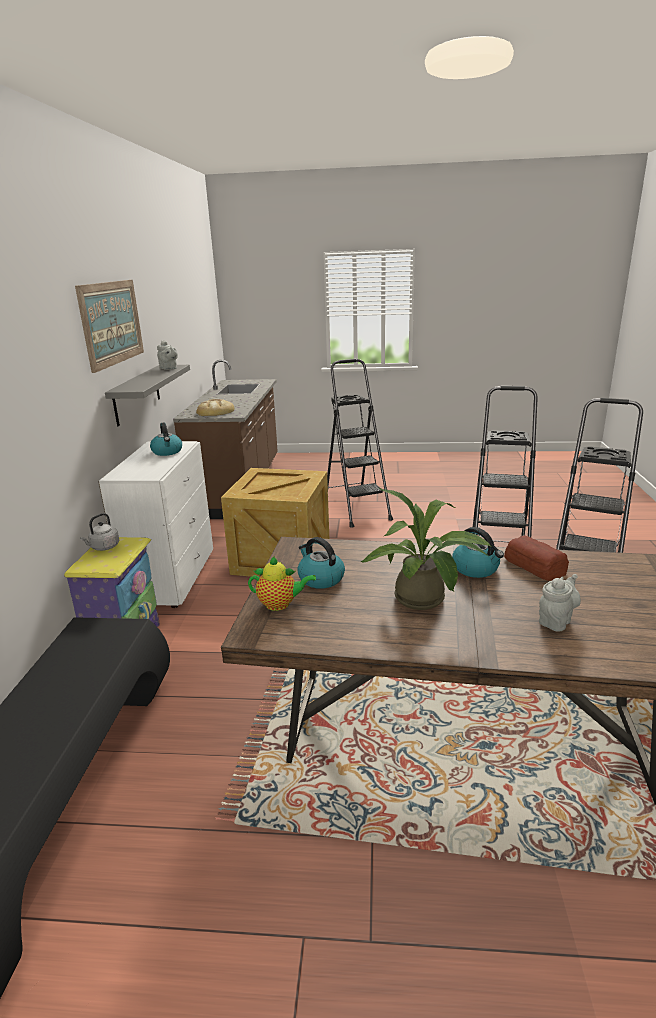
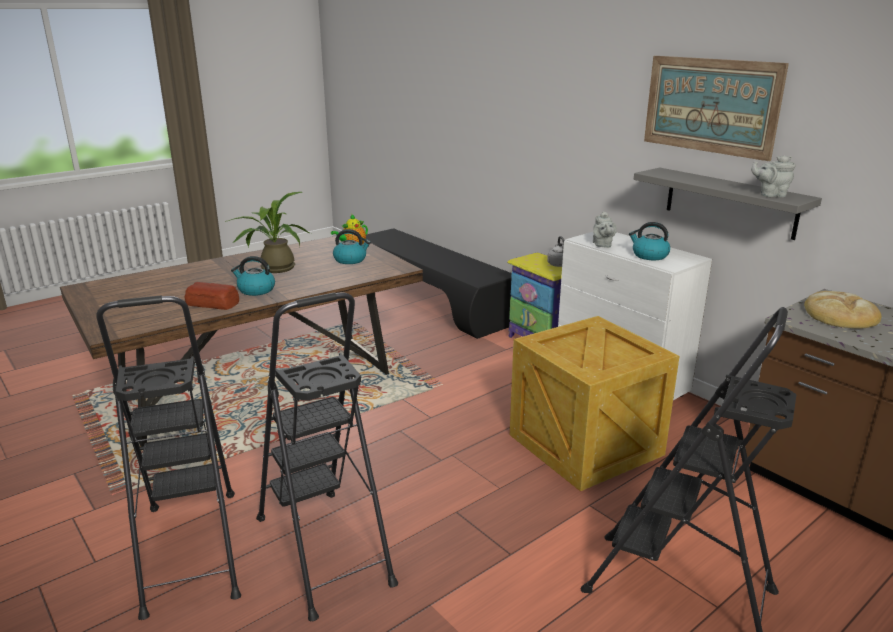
camera: 135 degrees right, 0 degrees up
grey teapot [539,574,581,632] -> grey teapot moved to [593,211,617,248]

